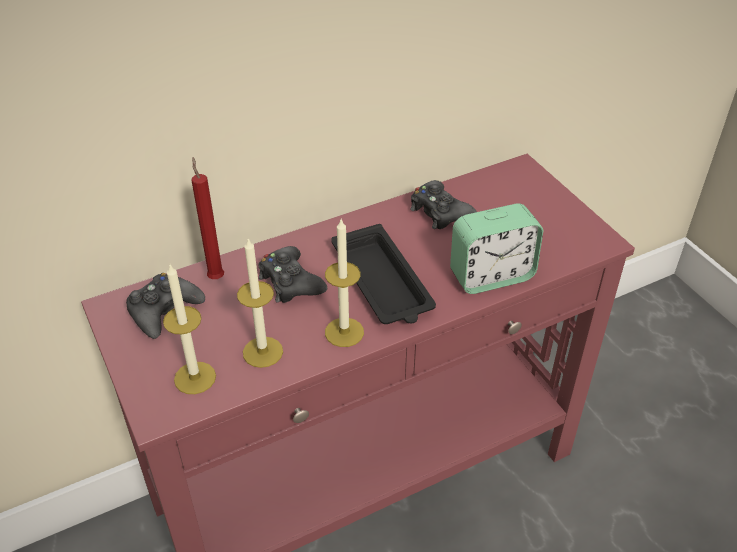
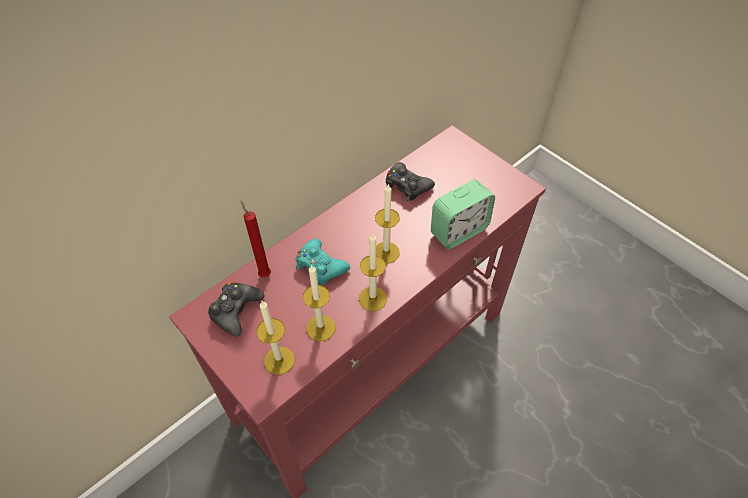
camera: 15 degrees left, 10 degrees up
black game controller [259,246,327,303] -> turquoise game controller [295,238,350,285]
black tray [331,224,436,324] -> candle [375,183,400,264]

